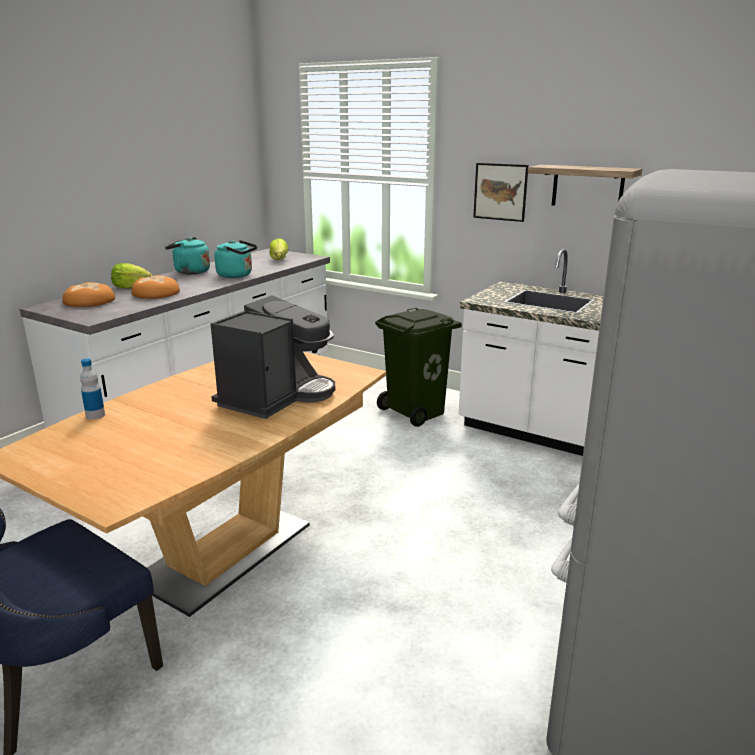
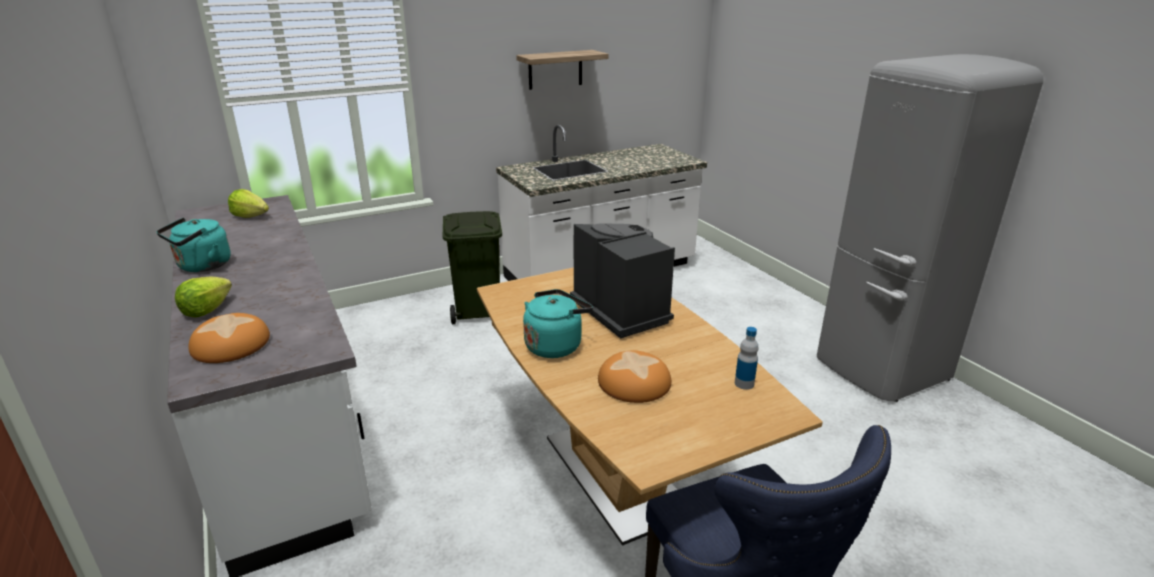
camera: 60 degrees left, 5 degrees up
bottle [80,358,105,420] -> bottle moved to [735,327,759,390]
bread [131,275,180,299] -> bread moved to [598,350,671,403]
turquoise kettle [214,240,257,278] -> turquoise kettle moved to [523,289,593,358]
picture [473,163,529,222] -> none

